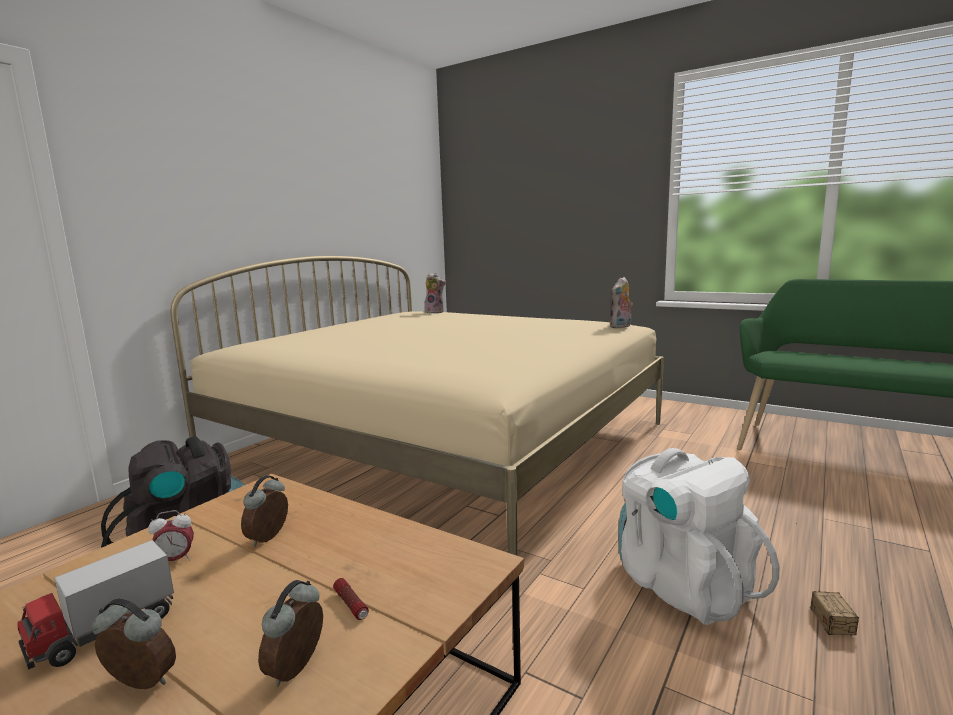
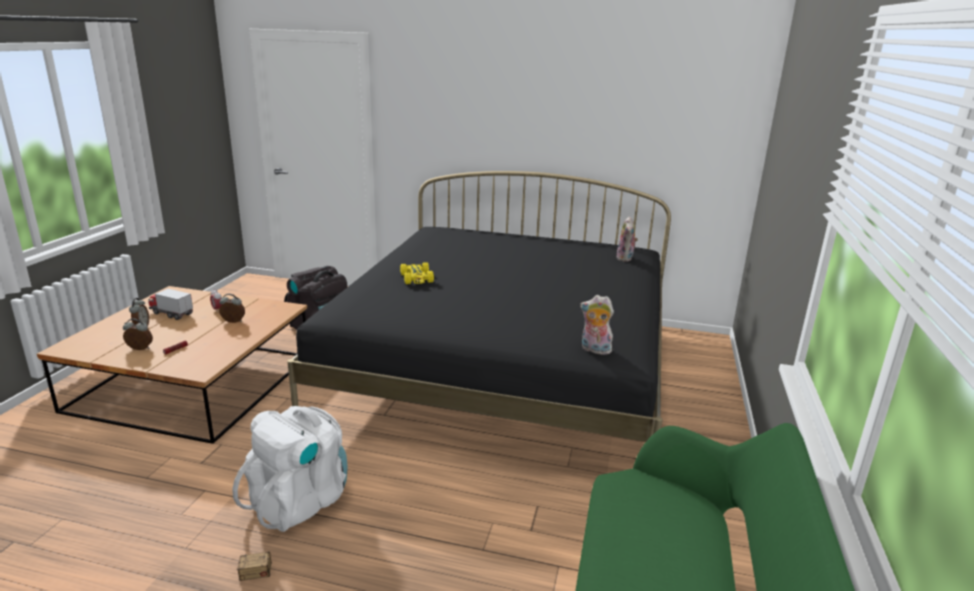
camera: 70 degrees right, 10 degrees up
beige bed [171,256,664,586] -> black bed [287,171,671,442]
none -> yellow toy car [400,262,434,284]

